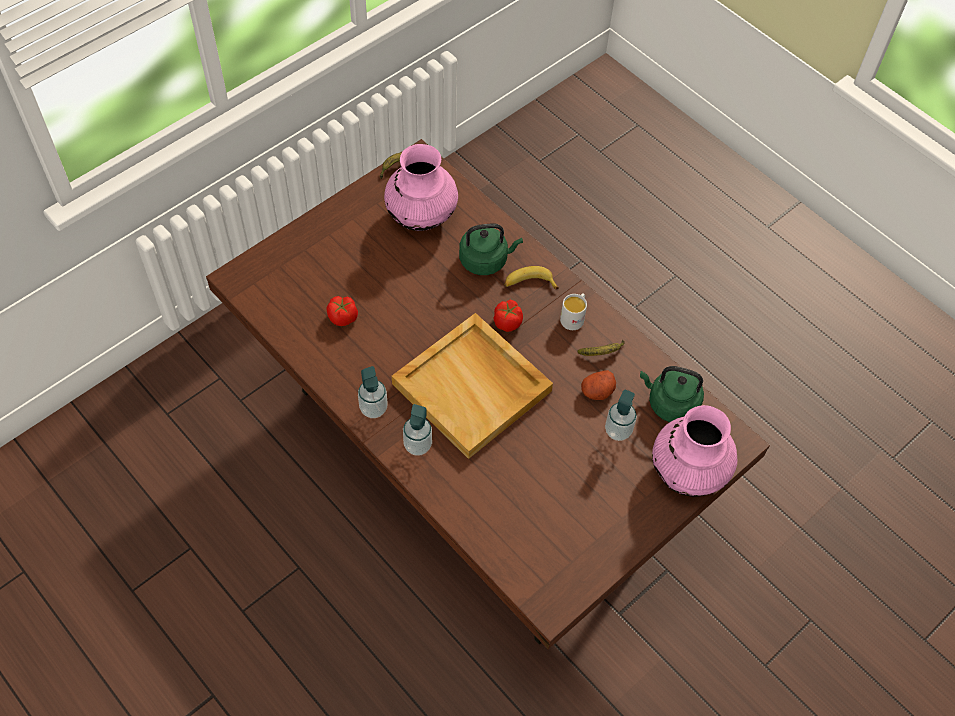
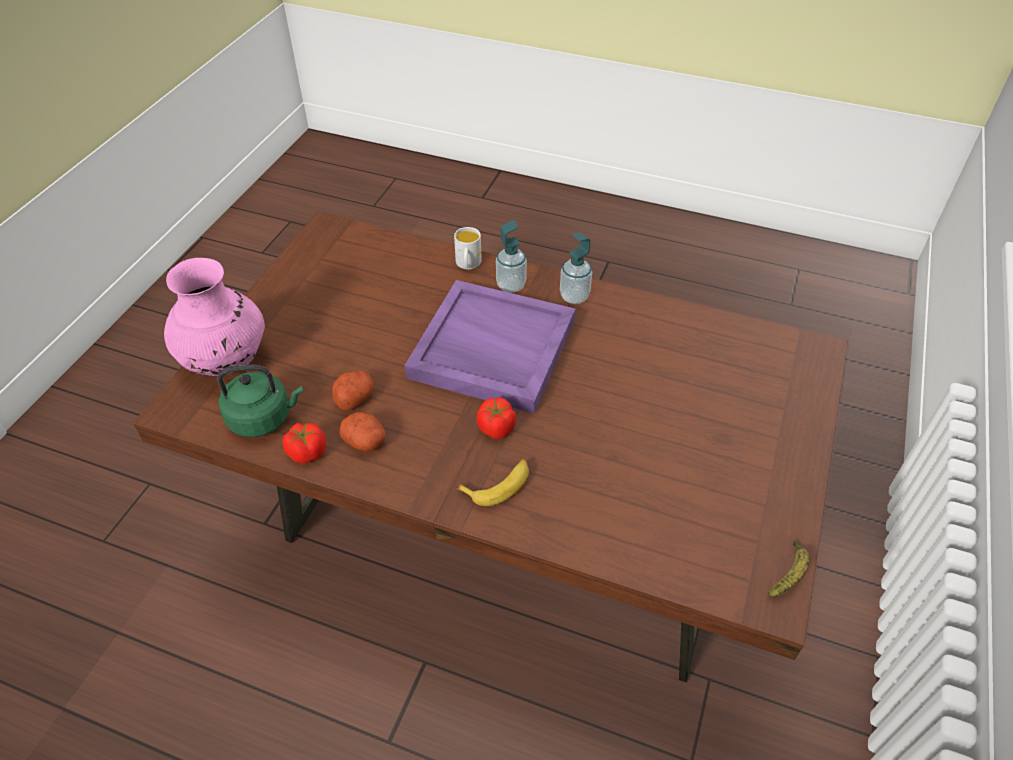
camera: 155 degrees right, 10 degrees down
tomato [326,296,358,326] -> tomato moved to [282,423,326,463]
pink vase [384,144,458,231] -> none
beige tray [392,313,553,459] -> purple tray [404,280,576,414]
green kettle [459,223,523,275] -> none
white mug [560,293,587,330] -> white mug moved to [454,227,482,269]
banana [577,340,625,356] -> potato [339,412,385,451]
soap dispenser [605,389,637,441] -> none

